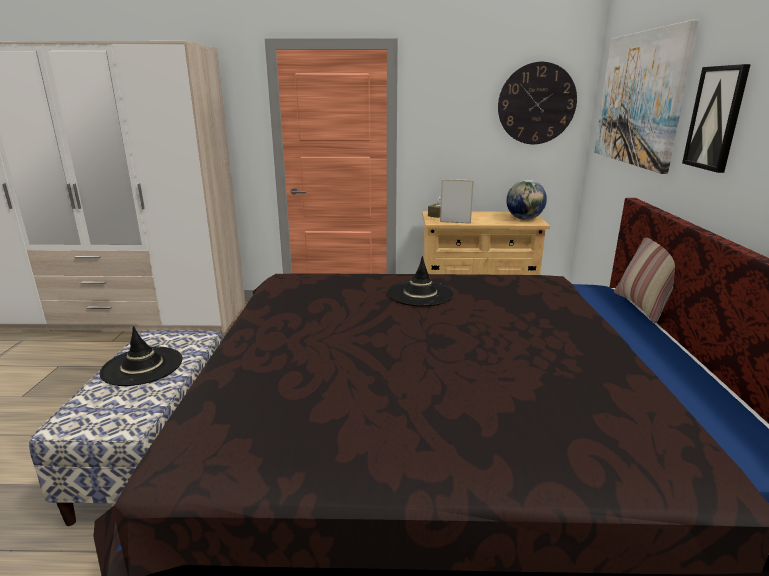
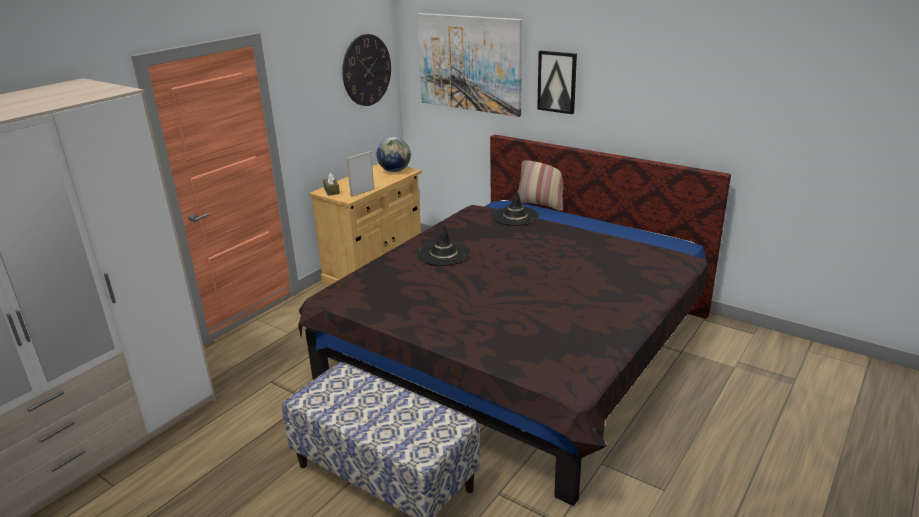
camera: 55 degrees left, 5 degrees up
black hat [99,326,183,386] -> black hat moved to [491,190,539,226]

